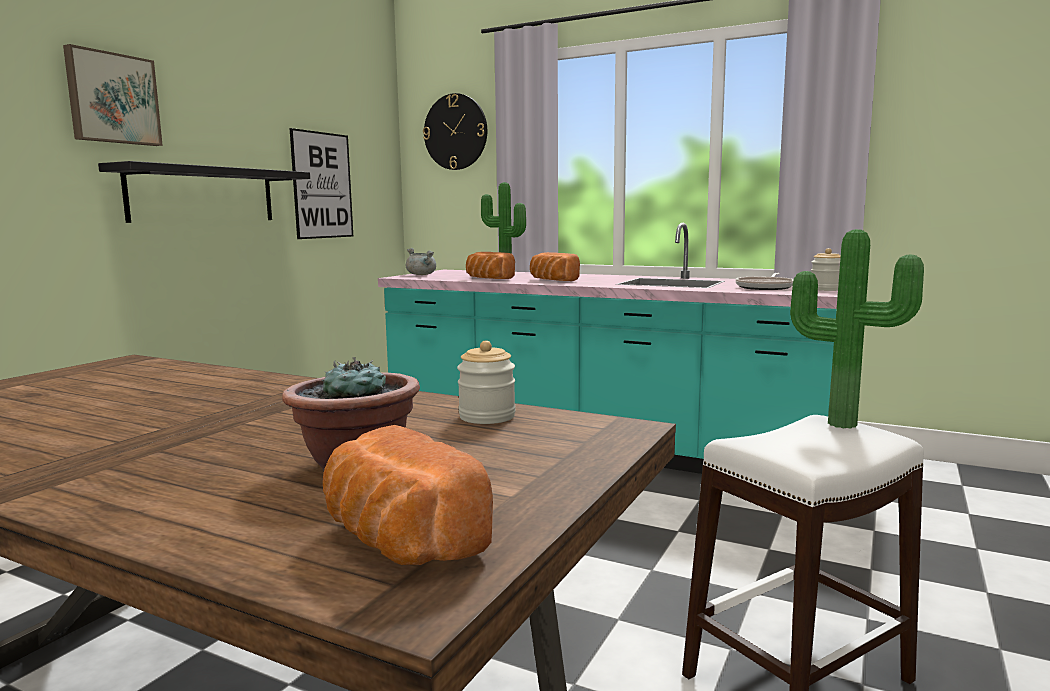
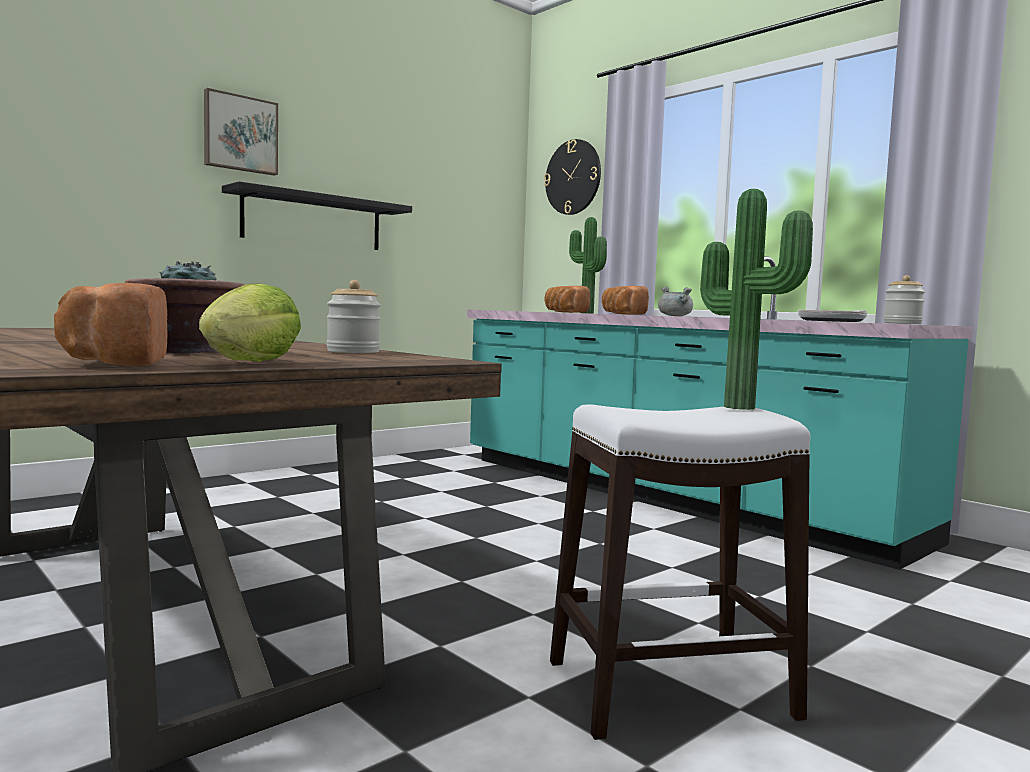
camera: 20 degrees right, 5 degrees down
picture [289,128,353,239] -> none
grey cooking pot [406,248,436,275] -> grey cooking pot moved to [658,286,693,316]
none -> lettuce [199,283,301,362]

